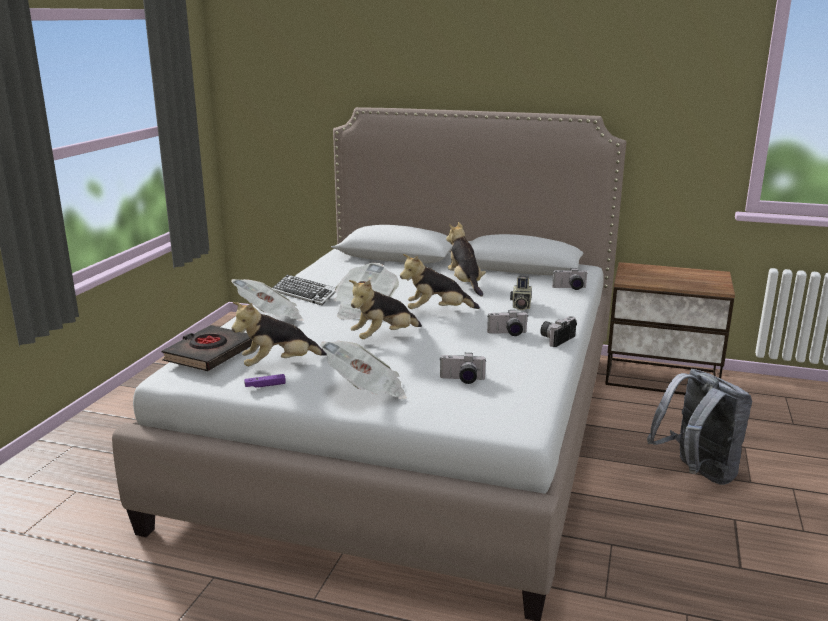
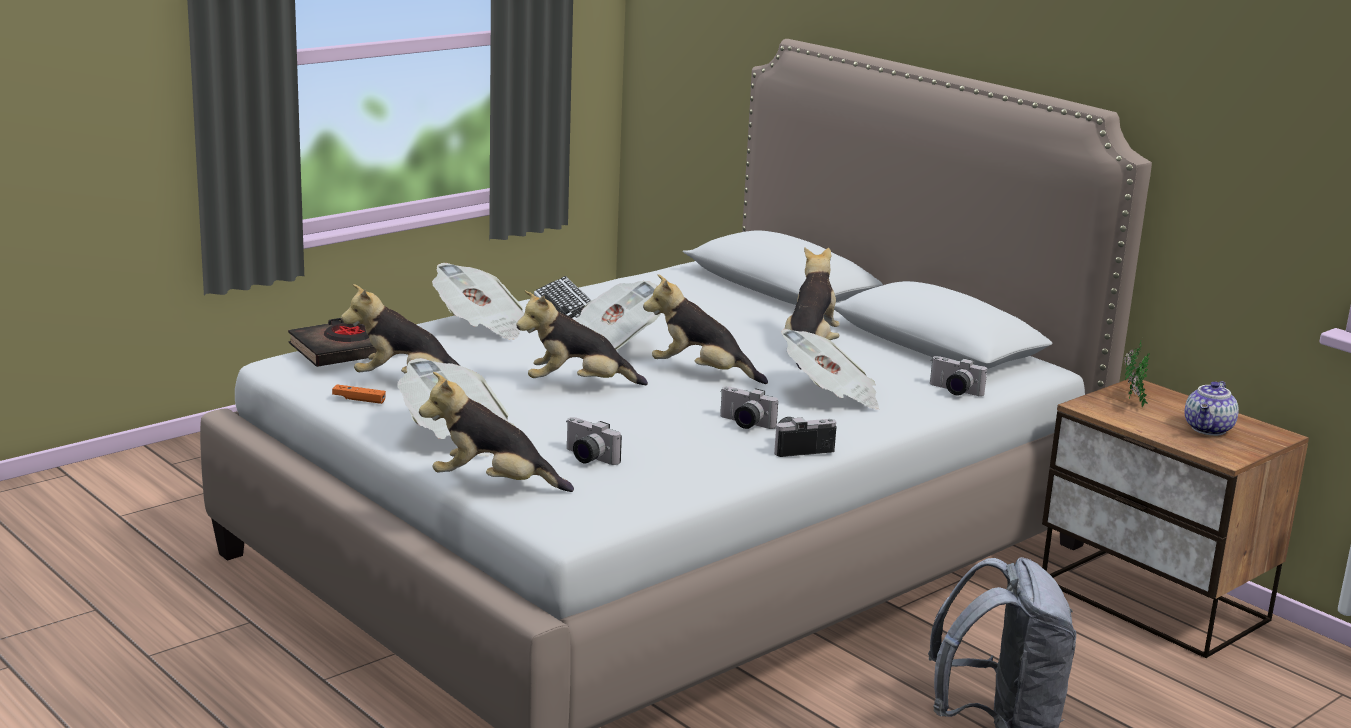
camera: 30 degrees right, 0 degrees up
purple game controller [244,374,286,388] -> orange game controller [332,384,386,404]
camera [510,276,532,310] -> newspaper [781,329,879,409]
none -> plush toy [419,372,574,492]
none -> potted plant [1124,337,1150,408]
none -> teapot [1185,381,1239,436]

